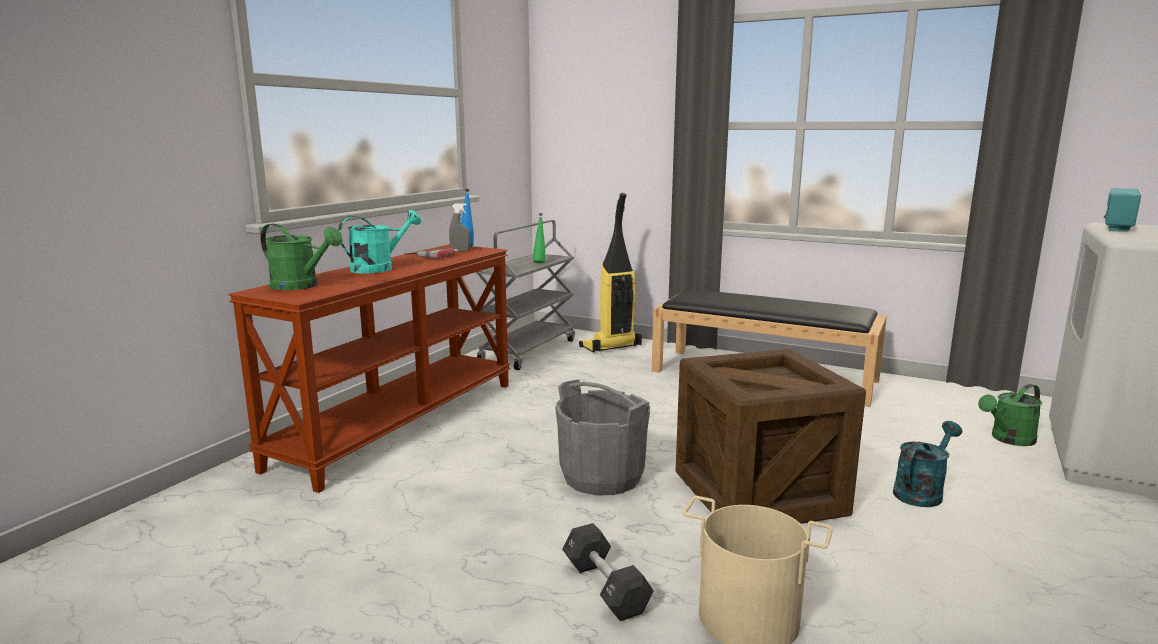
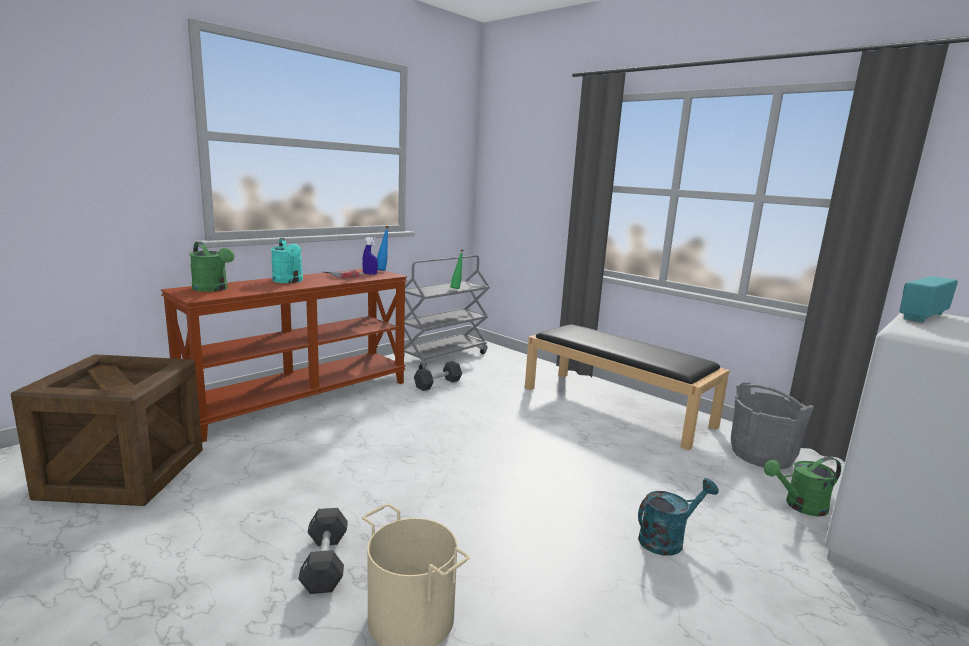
camera: 15 degrees right, 0 degrees up
turquoise watering can [338,210,421,274] -> turquoise watering can turned 90 degrees clockwise [271,238,303,283]
grey spray bottle [449,203,471,252] -> blue spray bottle [362,237,378,275]
grey bucket [555,380,650,496] -> grey bucket moved to [731,382,814,469]
vacuum cleaner [579,193,642,352] -> none
crate [676,349,866,524] -> crate moved to [10,354,203,506]
none -> black dumbbell [414,361,462,391]

